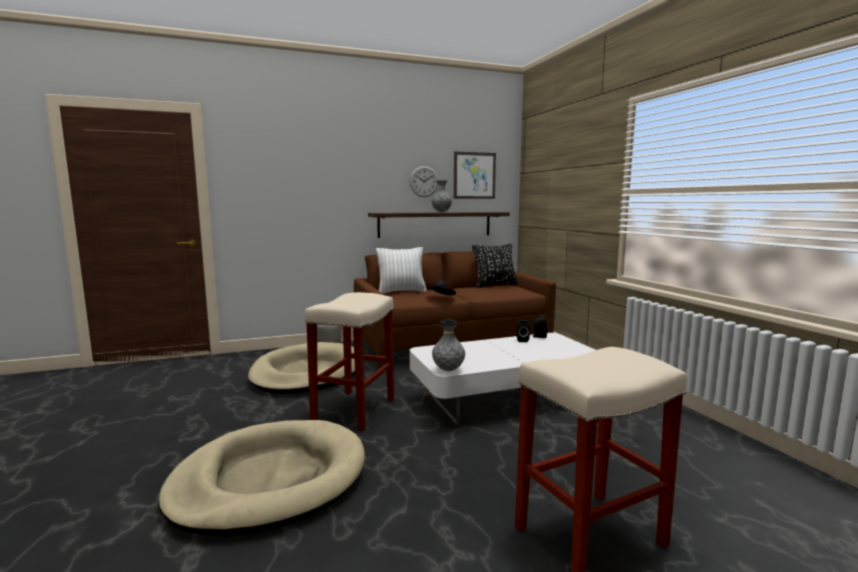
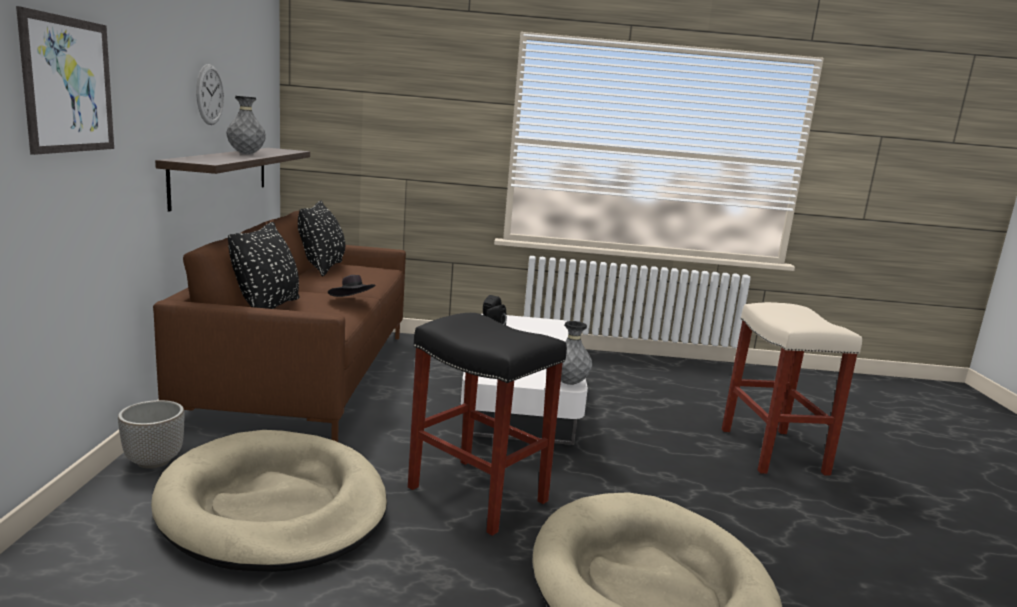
camera: 70 degrees left, 5 degrees up
beige stool [304,292,394,431] -> black stool [408,313,567,536]
white pillow [376,247,427,293] -> black pillow [228,222,299,309]
picture [454,151,496,199] -> picture moved to [16,6,114,155]

